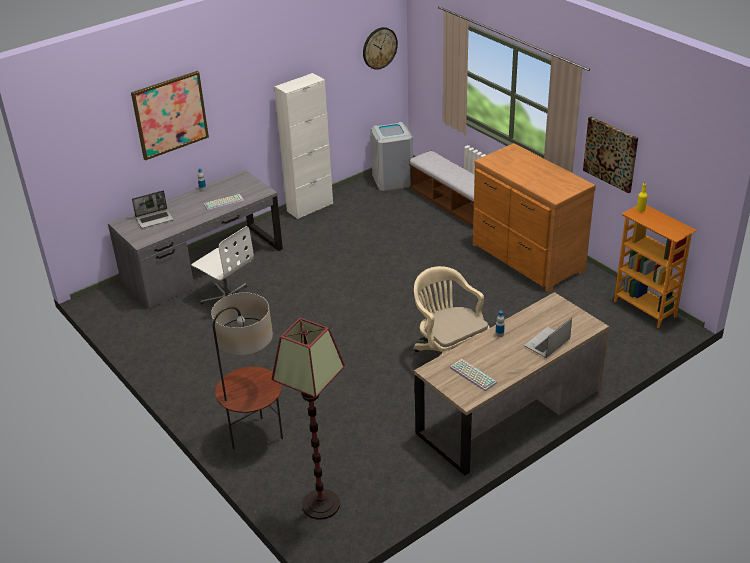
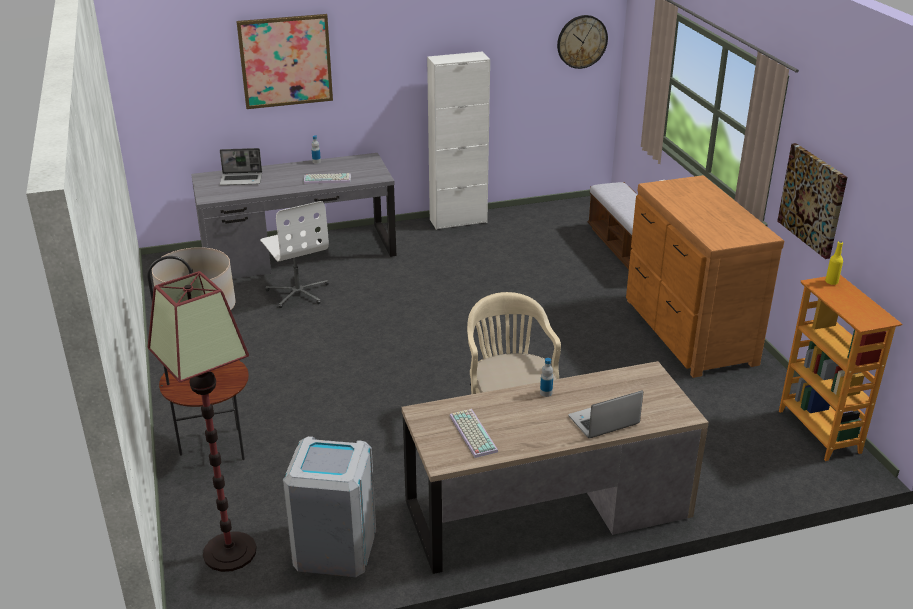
camera: 20 degrees right, 5 degrees down
grey trash can [371,122,413,191] -> grey trash can moved to [283,436,376,577]

